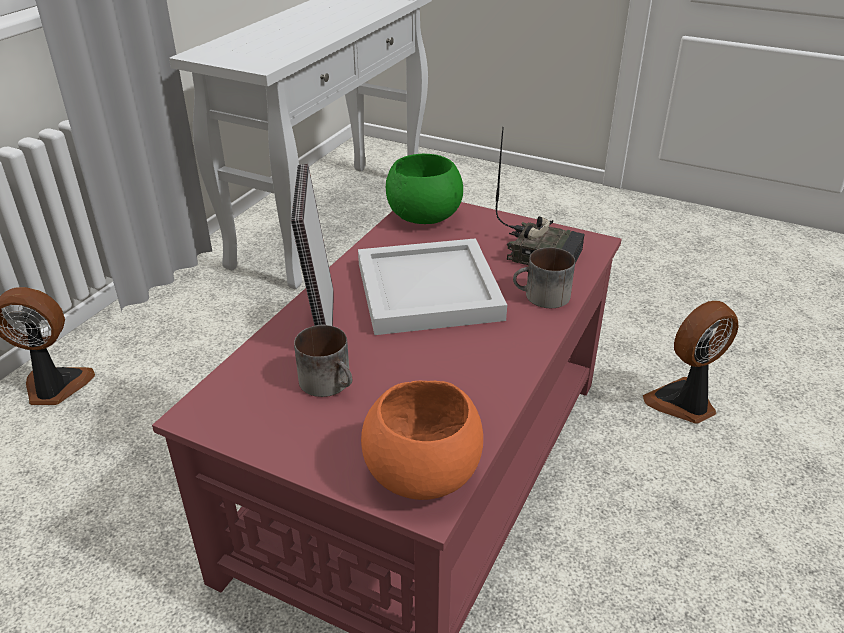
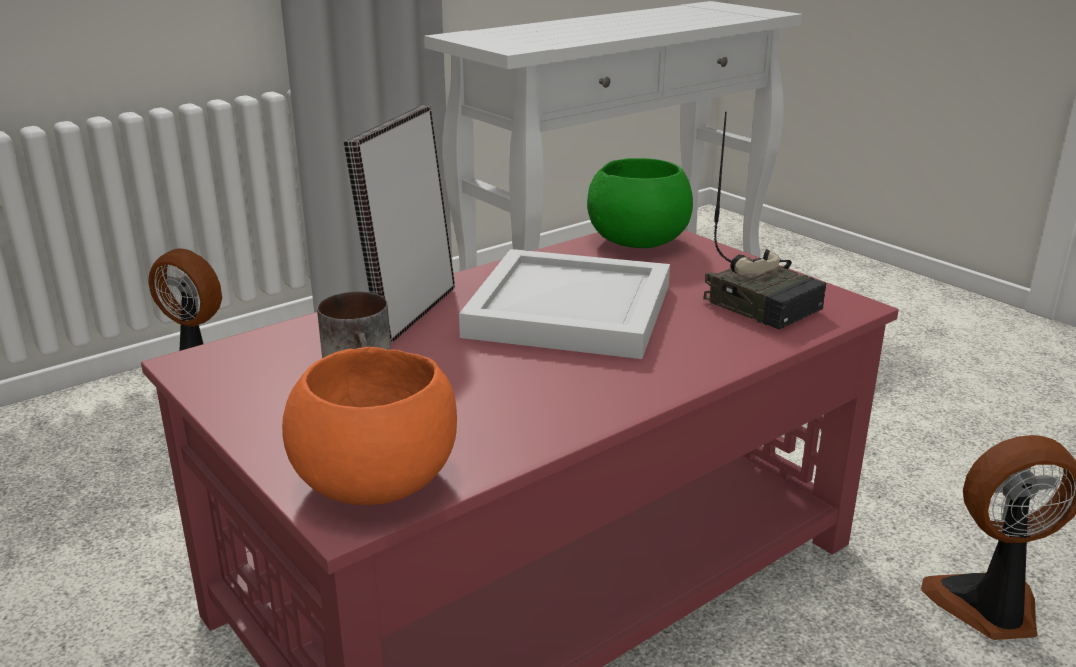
camera: 25 degrees right, 10 degrees down
mug [513,247,575,308] -> none

